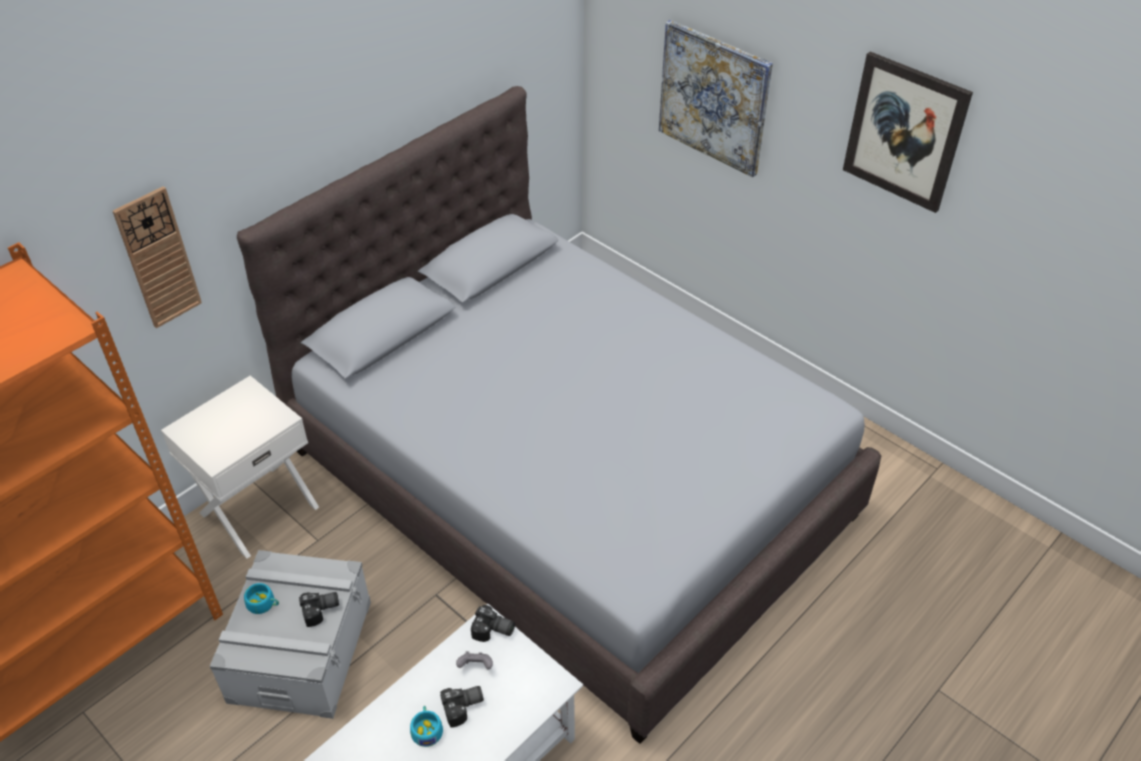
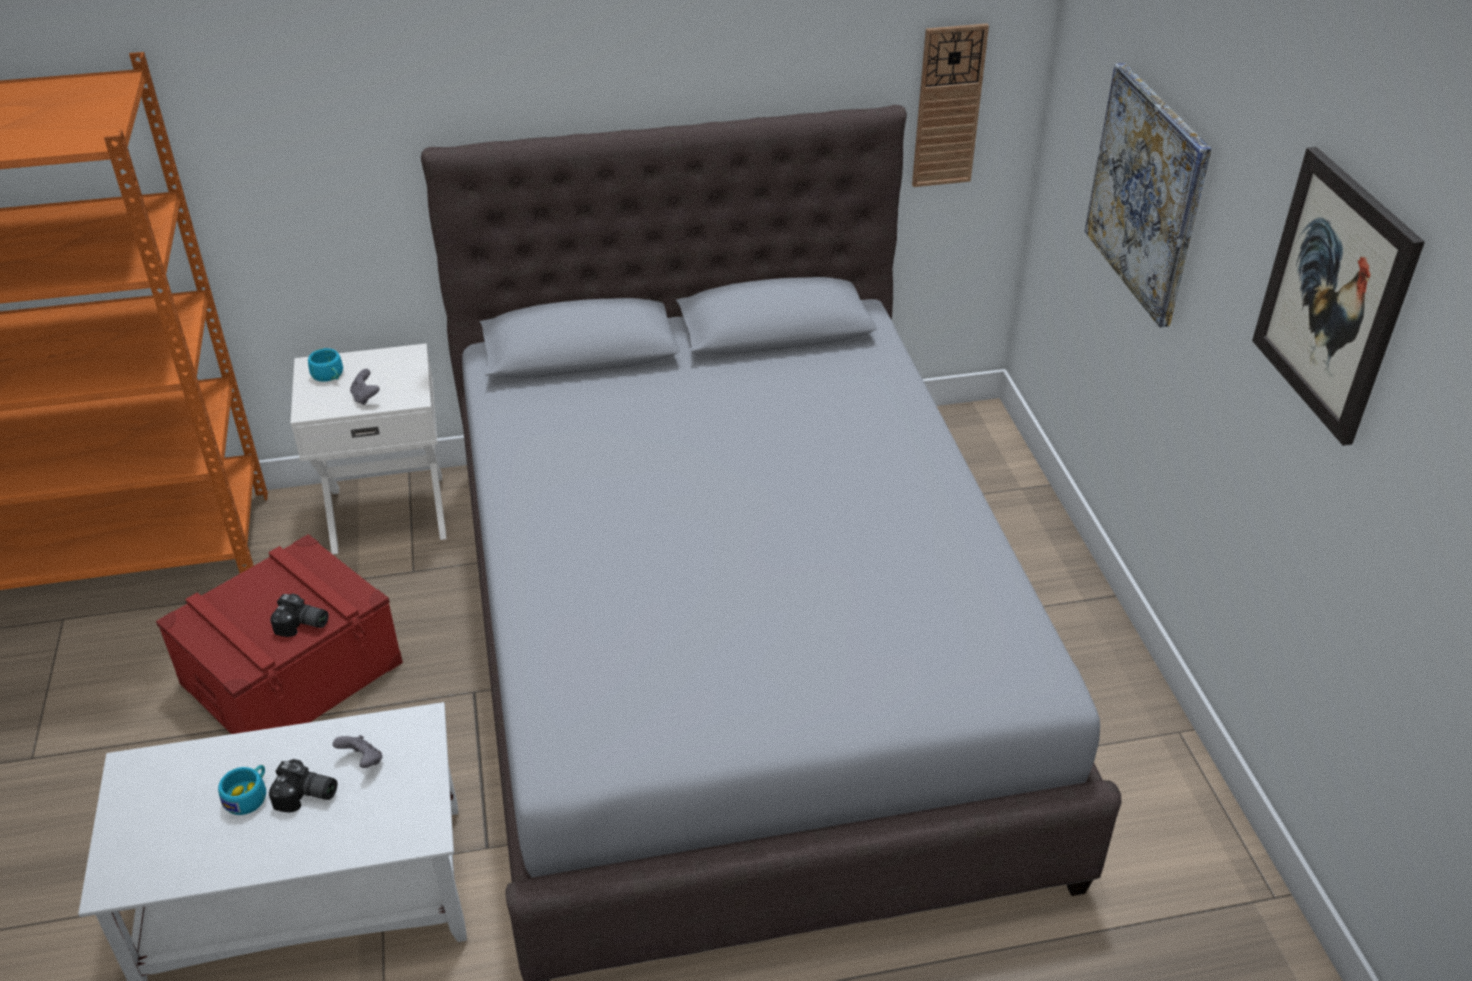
camera: 35 degrees right, 5 degrees down
wall clock [113,186,202,328] -> wall clock moved to [912,23,989,187]
grey storage box [210,550,371,719] -> red storage box [156,534,403,734]
turquoise cup [244,583,279,614] -> turquoise cup moved to [308,348,343,382]
camera [471,605,515,642] -> none
none -> grey game controller [350,369,380,405]

